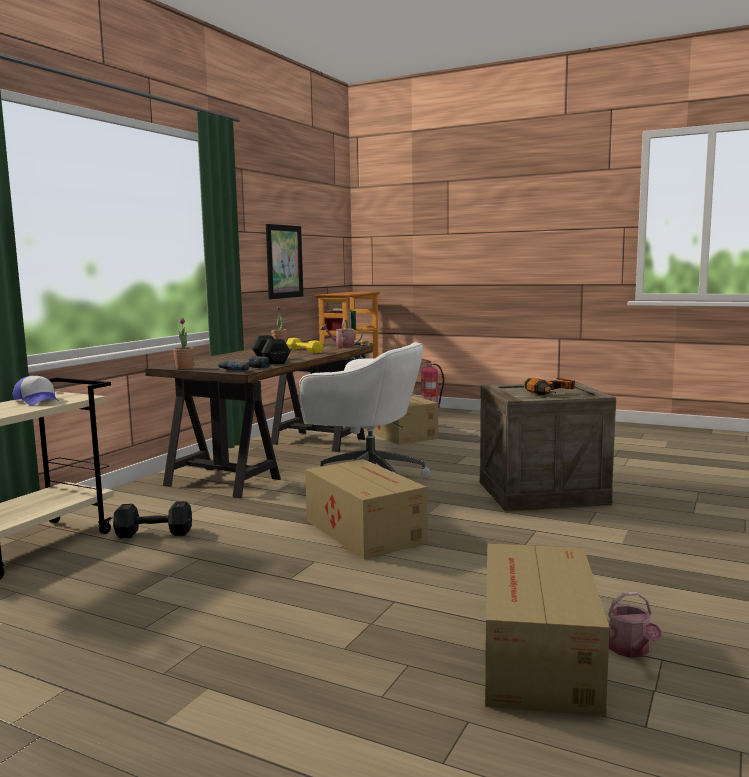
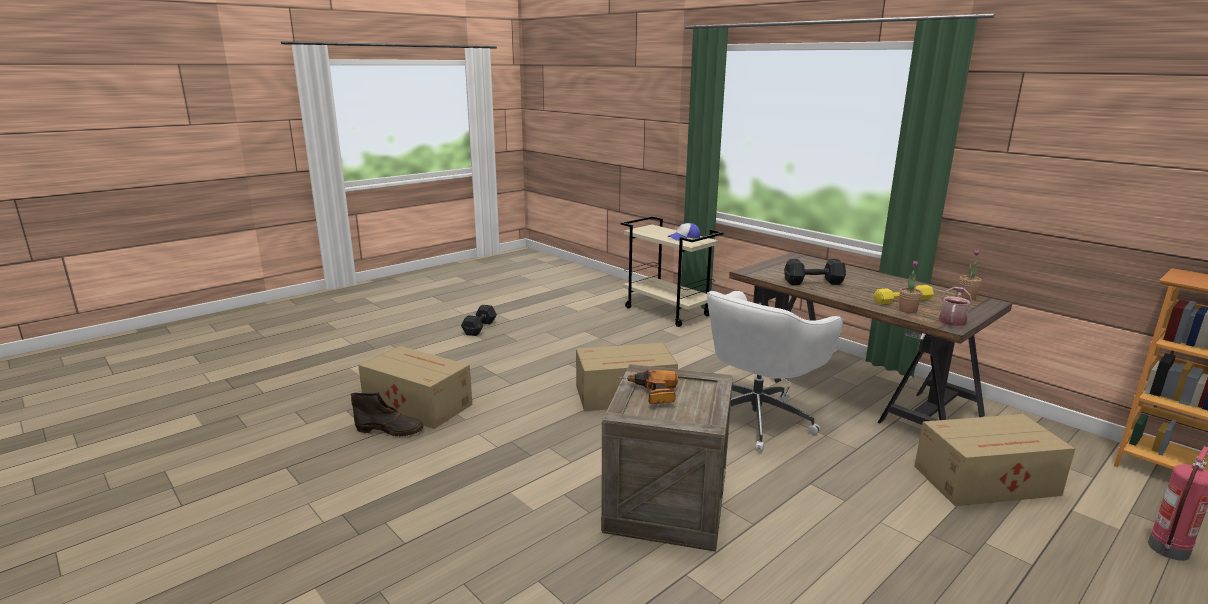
camera: 110 degrees right, 10 degrees up
black dumbbell [113,501,192,538] -> black dumbbell moved to [461,305,497,336]
potted plant [173,318,194,369] -> potted plant moved to [899,261,922,313]
power drill [217,356,270,371] -> none
picture [266,224,303,299] -> none
watering can [608,592,662,658] -> brown boot [351,392,424,436]

